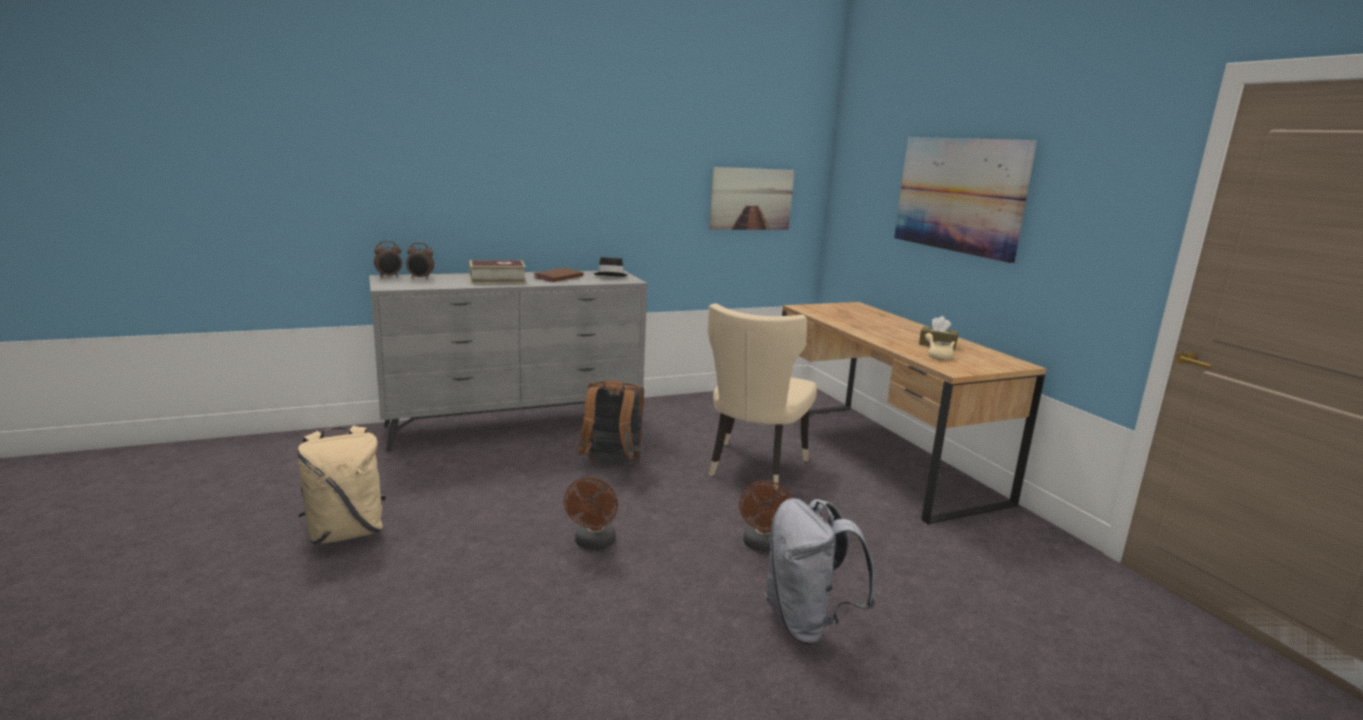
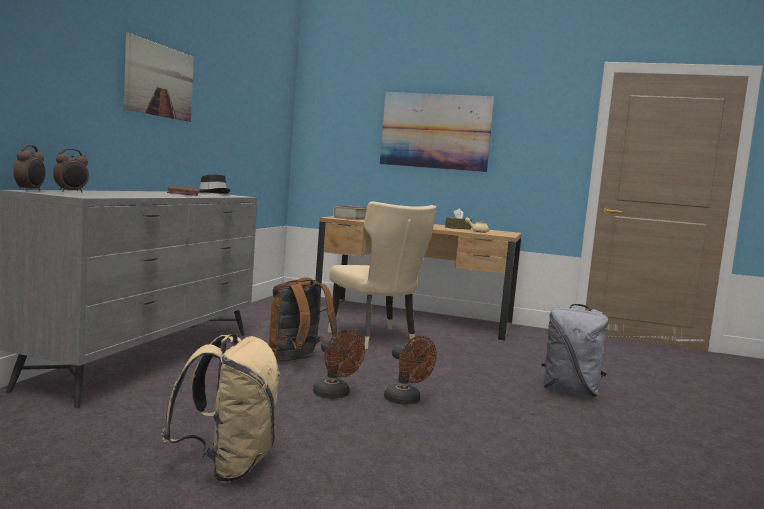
camera: 50 degrees left, 10 degrees down
book [469,260,526,283] -> book moved to [333,206,367,220]
picture [709,167,794,230] -> picture moved to [124,33,194,122]
brown fan [739,480,791,552] -> brown fan moved to [313,330,365,399]

